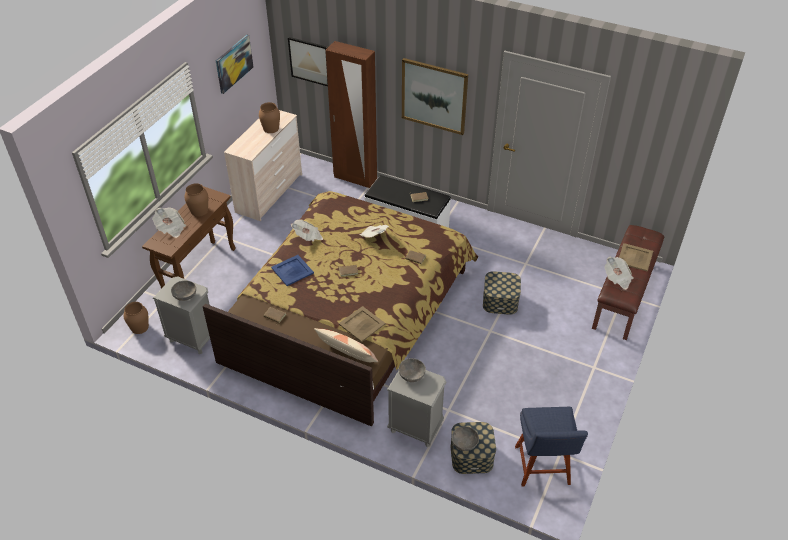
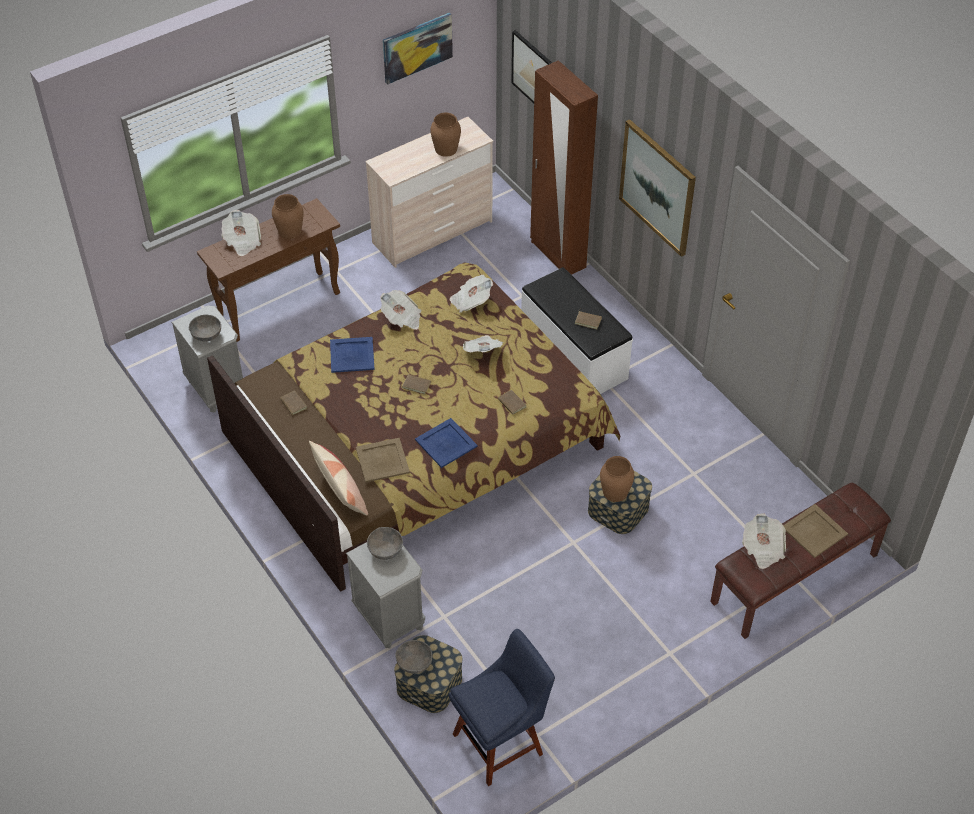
camera: 30 degrees right, 5 degrees up
brown vase [124,302,149,334] -> brown vase moved to [600,456,634,502]
blue chair [515,407,588,487] -> blue chair turned 150 degrees counterclockwise [449,629,555,786]
none -> blue tray [415,418,478,468]
none -> newspaper [450,275,493,313]

